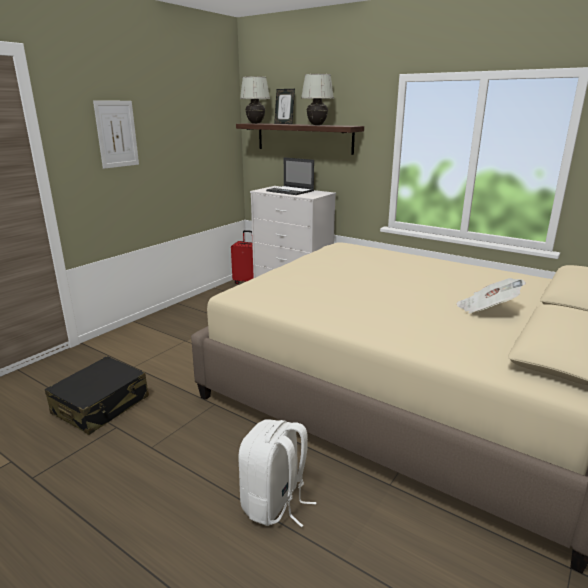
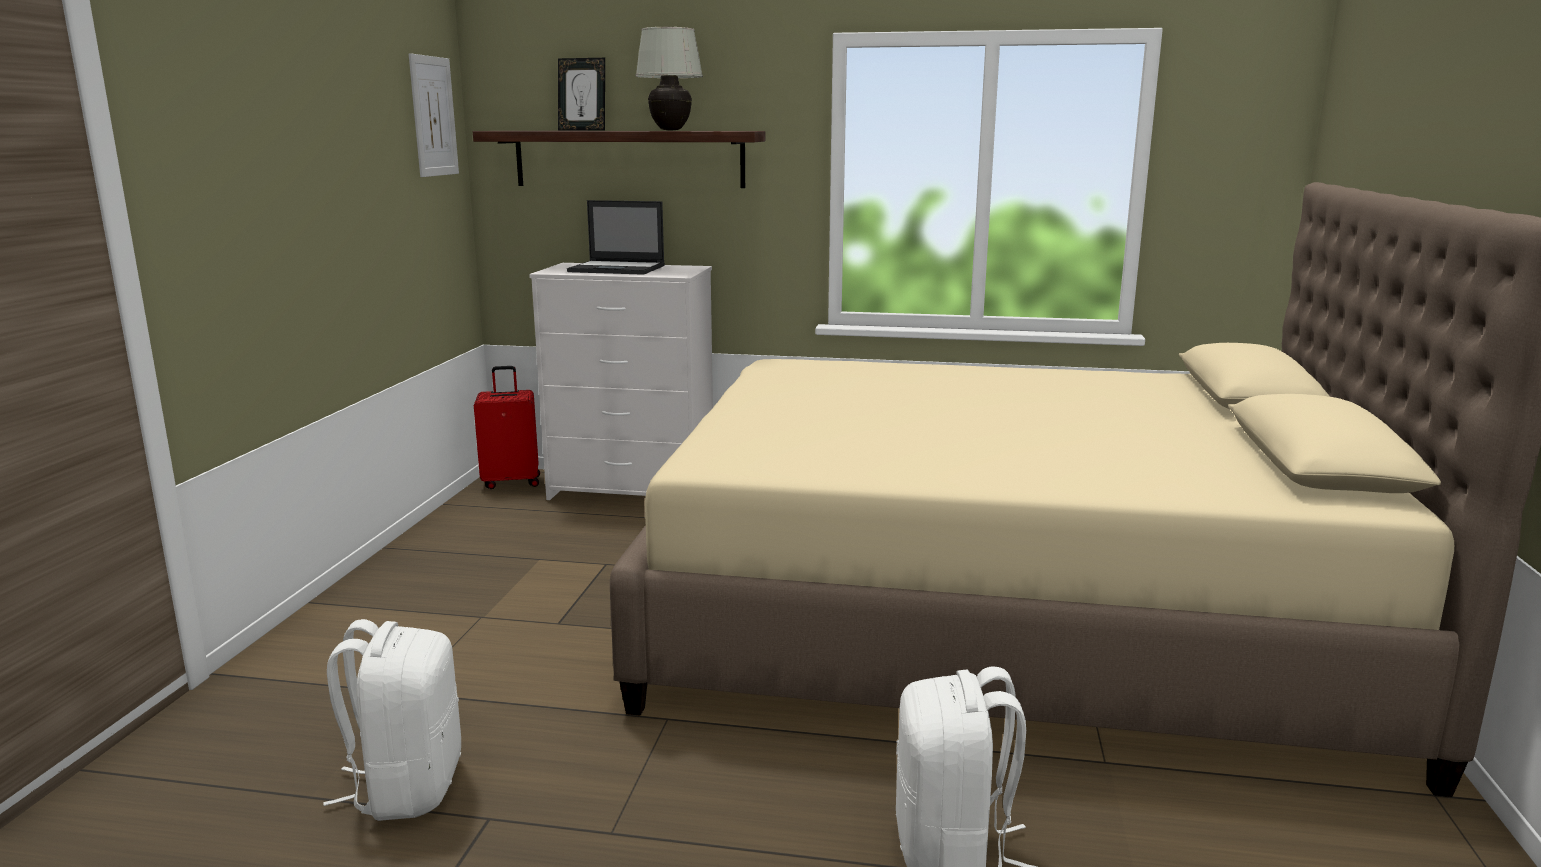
camera: 25 degrees left, 5 degrees down
black suitcase [45,356,149,435] -> white backpack [324,619,461,821]
picture [93,100,139,169] -> picture moved to [409,53,459,177]
white table lamp [240,76,270,124] -> none
newspaper [456,278,526,313] -> none

